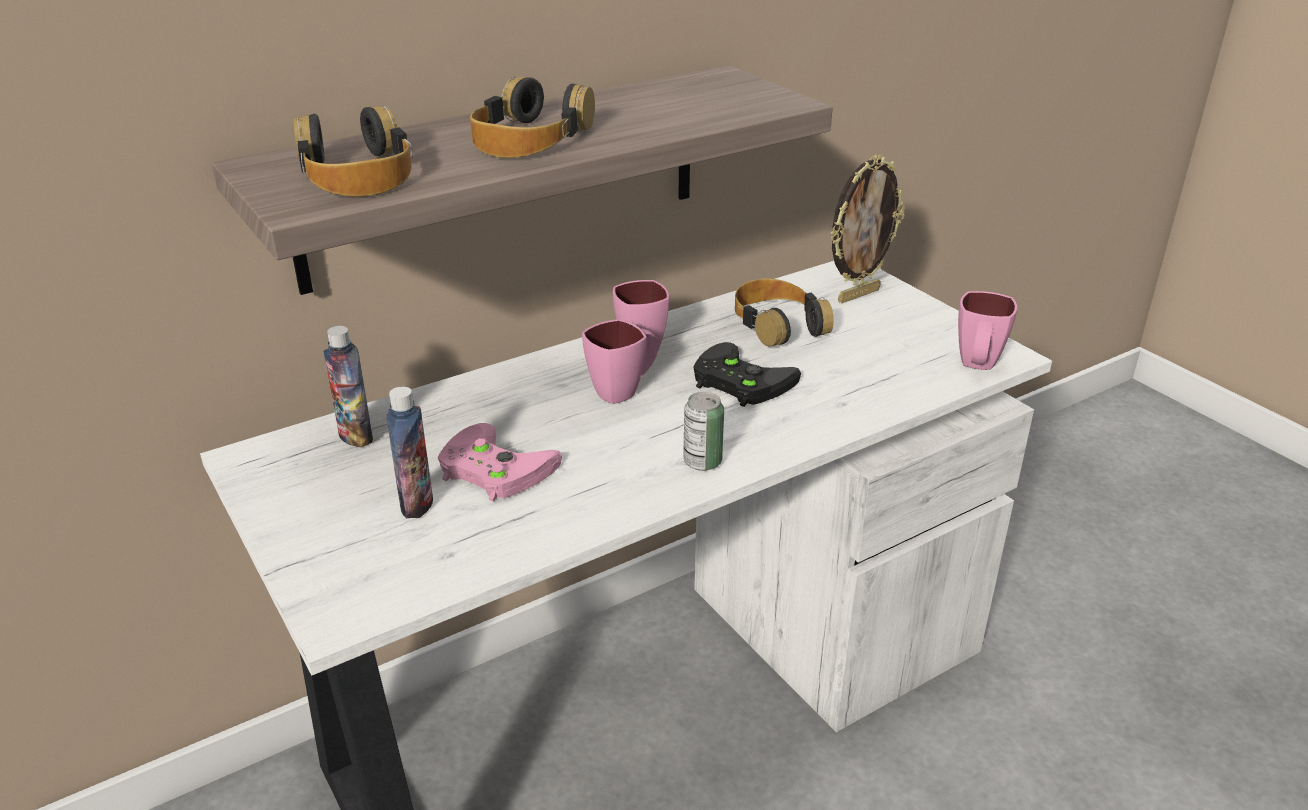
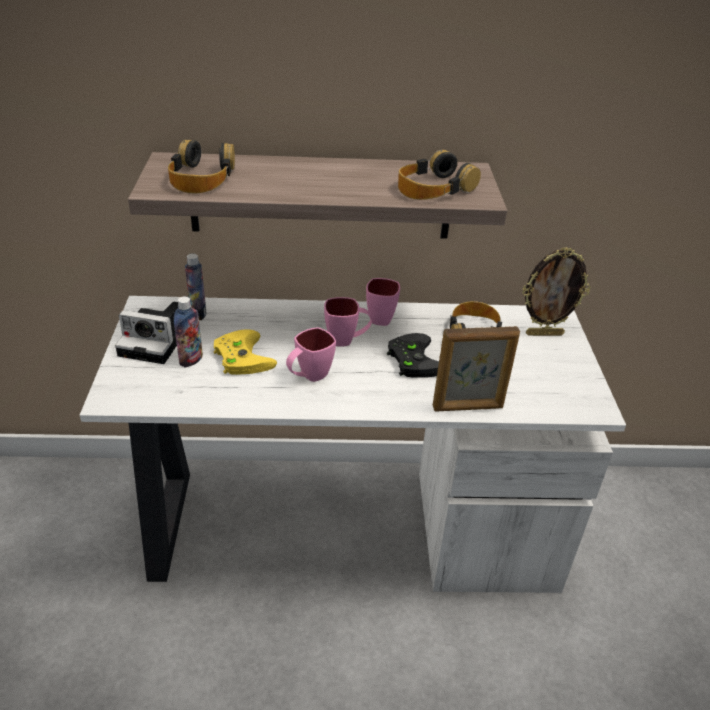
camera: 30 degrees right, 5 degrees up
pink game controller [437,423,562,502] -> yellow game controller [214,330,277,375]
headphones [470,77,595,158] -> headphones moved to [398,150,481,200]
can [683,392,724,471] -> none
pink mug [958,291,1017,370] -> pink mug moved to [286,327,336,382]
none -> camera [115,301,178,364]
none -> picture frame [433,326,520,411]

